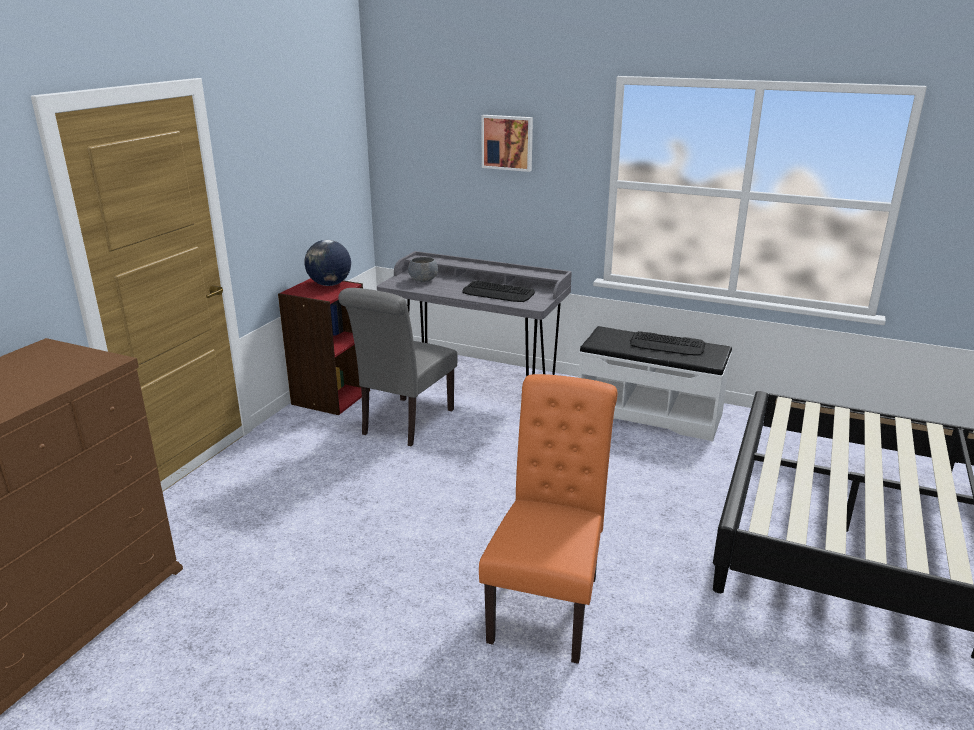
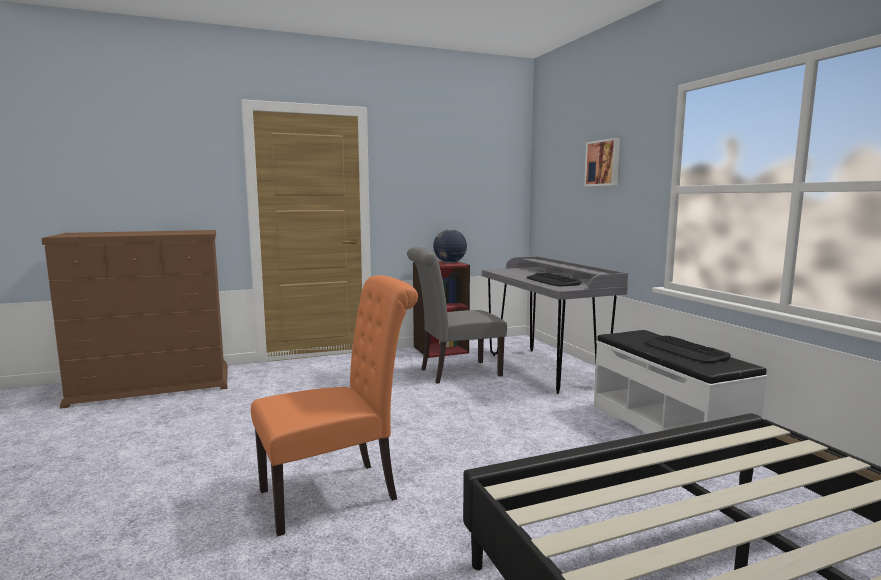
camera: 45 degrees right, 15 degrees down
grey bowl [408,257,438,282] -> none

